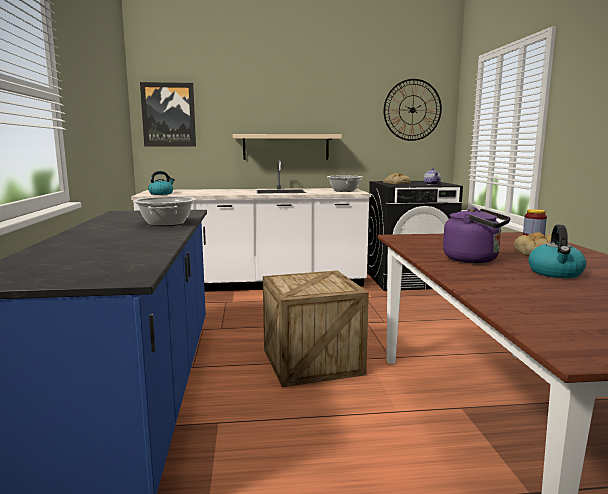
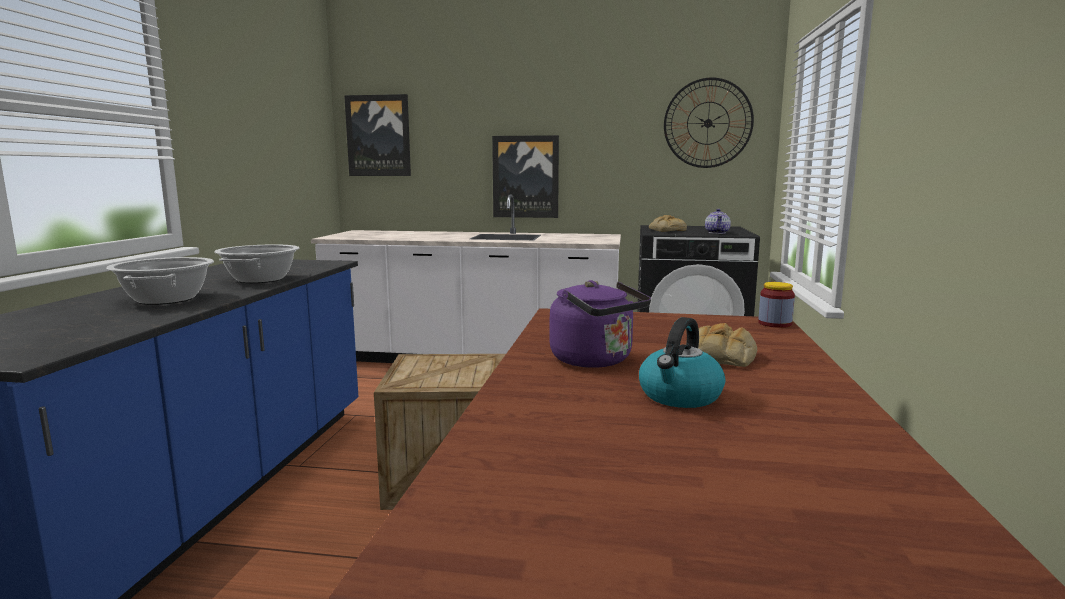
camera: 15 degrees right, 0 degrees up
kettle [148,171,175,195] -> none
beige shelf [233,134,342,160] -> picture [492,135,559,218]
cooking pot [327,176,363,192] -> cooking pot moved to [106,257,214,305]

